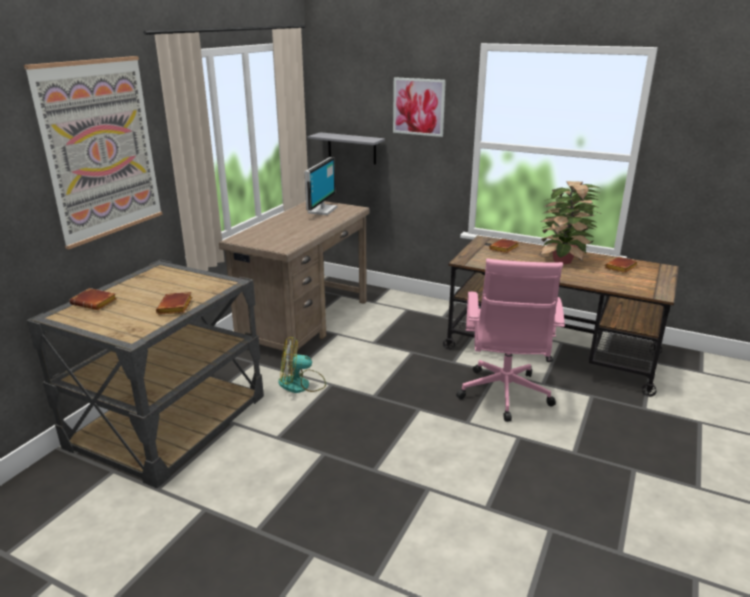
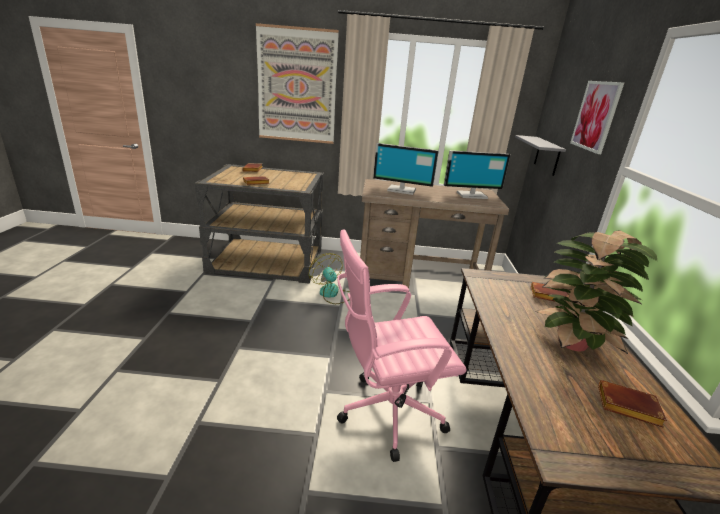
camera: 65 degrees right, 0 degrees up
none -> monitor [373,143,439,195]

